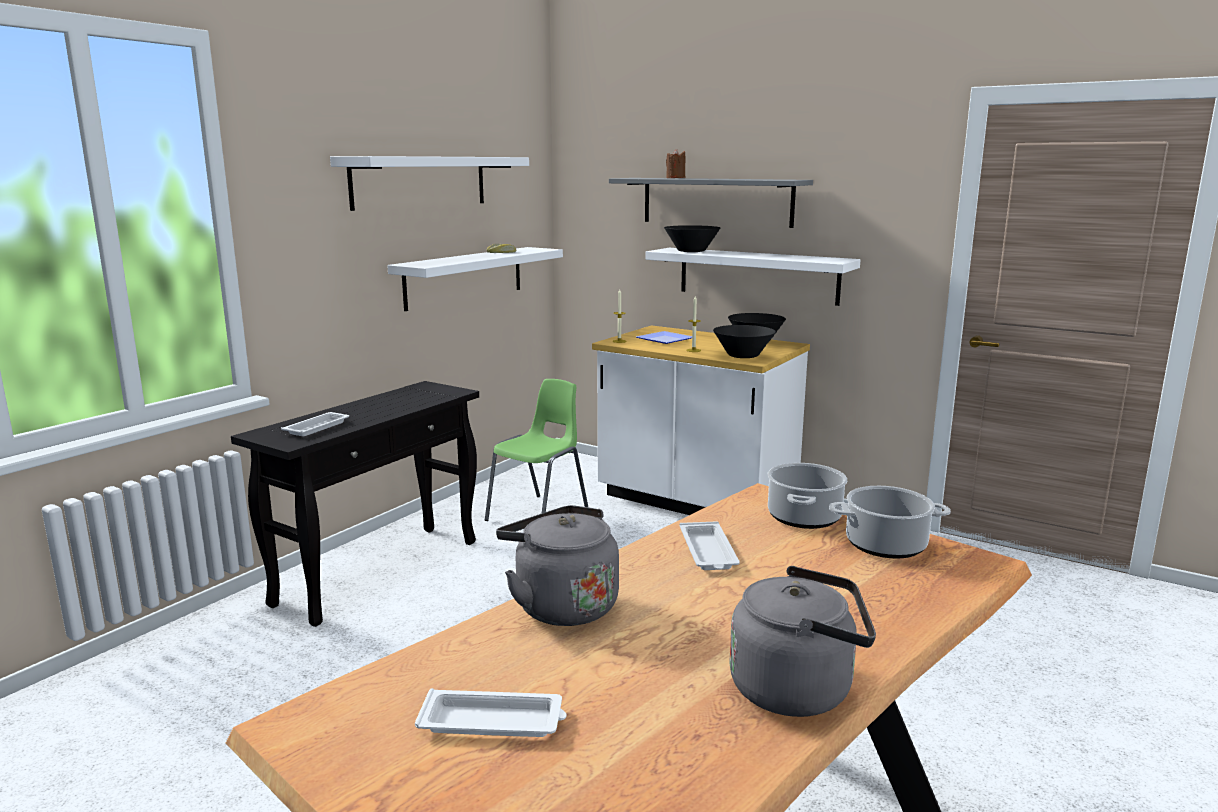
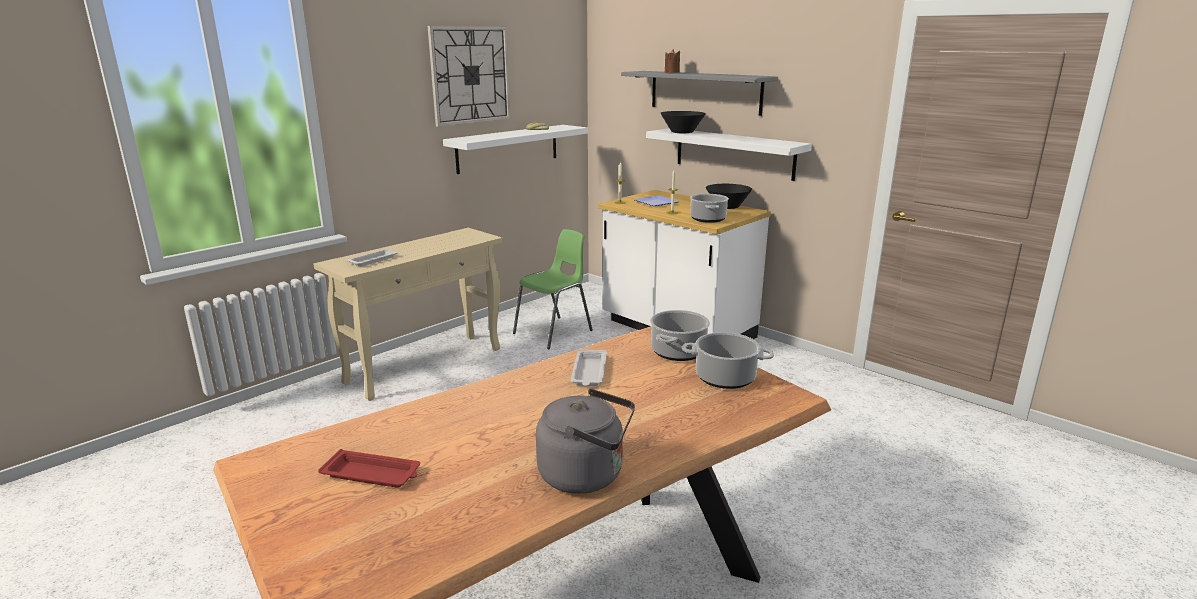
camera: 10 degrees right, 5 degrees up
black console table [231,381,479,627] -> beige console table [313,228,503,401]
white shelf [330,156,529,211] -> wall clock [428,26,511,127]
white tray [415,688,567,737] -> red tray [318,449,420,488]
grey kettle [496,505,619,626] -> none
black bowl [713,325,776,358] -> cooking pot [690,194,729,223]

